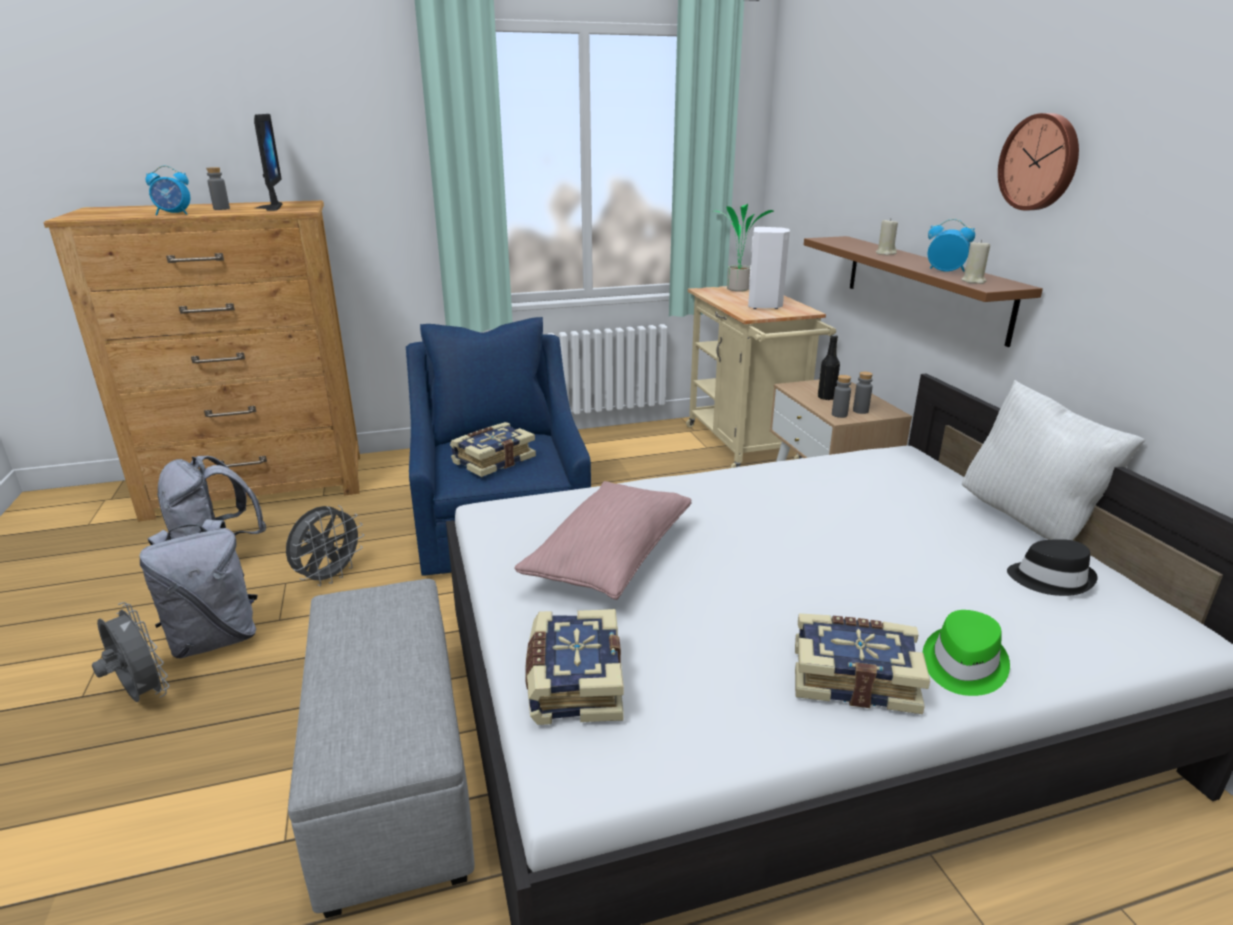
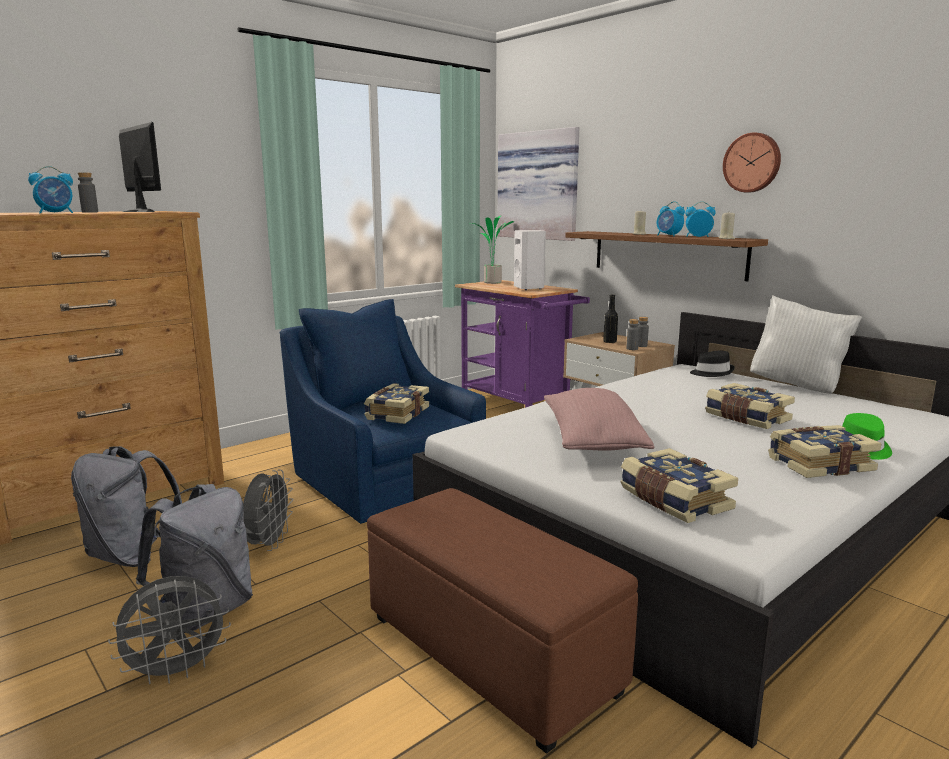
camera: 25 degrees left, 10 degrees down
grey fan [92,602,170,702] -> grey fan turned 135 degrees clockwise [108,576,231,684]
grey ottoman [288,579,475,918] -> brown ottoman [367,488,638,754]
beige cart [686,286,836,468] -> purple cart [455,280,590,408]
black hat [1007,539,1098,596] -> black hat moved to [690,351,735,377]
none -> picture [497,127,579,241]
none -> alarm clock [657,201,685,236]
none -> book [705,383,795,429]

